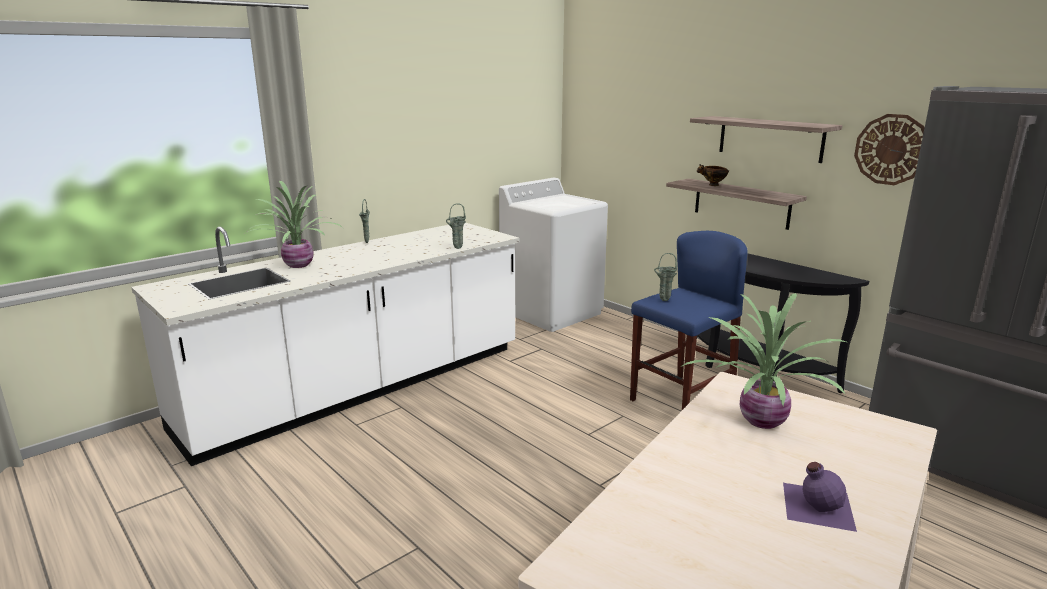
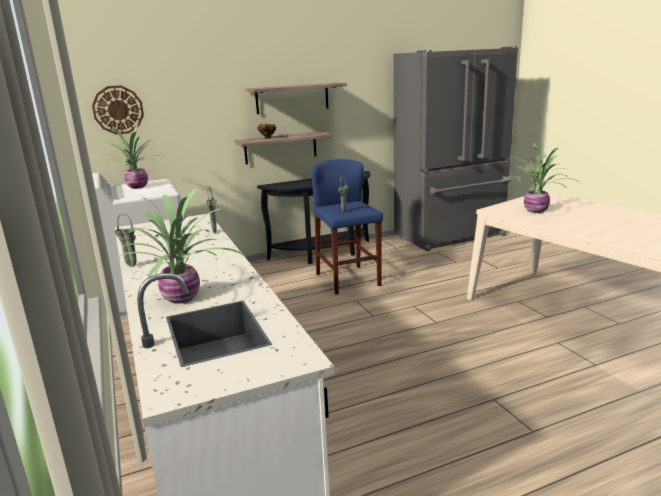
camera: 70 degrees left, 0 degrees up
purple bottle [783,462,857,532] -> none
wall clock [854,114,925,185] -> wall clock moved to [92,85,144,135]
none -> potted plant [92,125,158,189]

